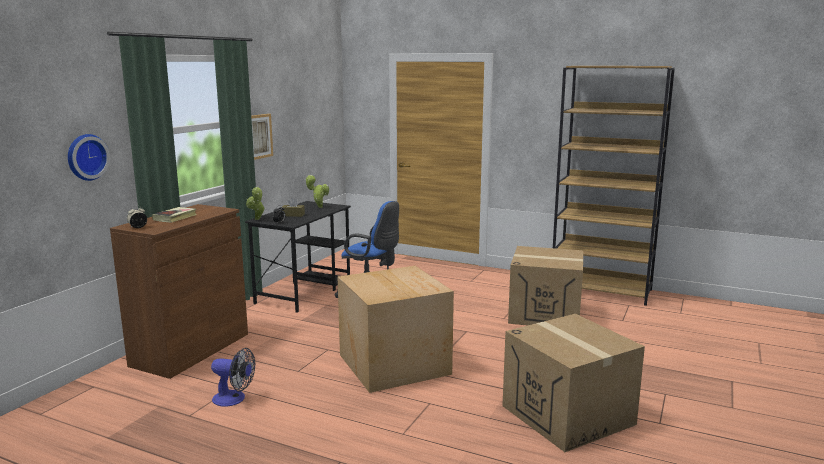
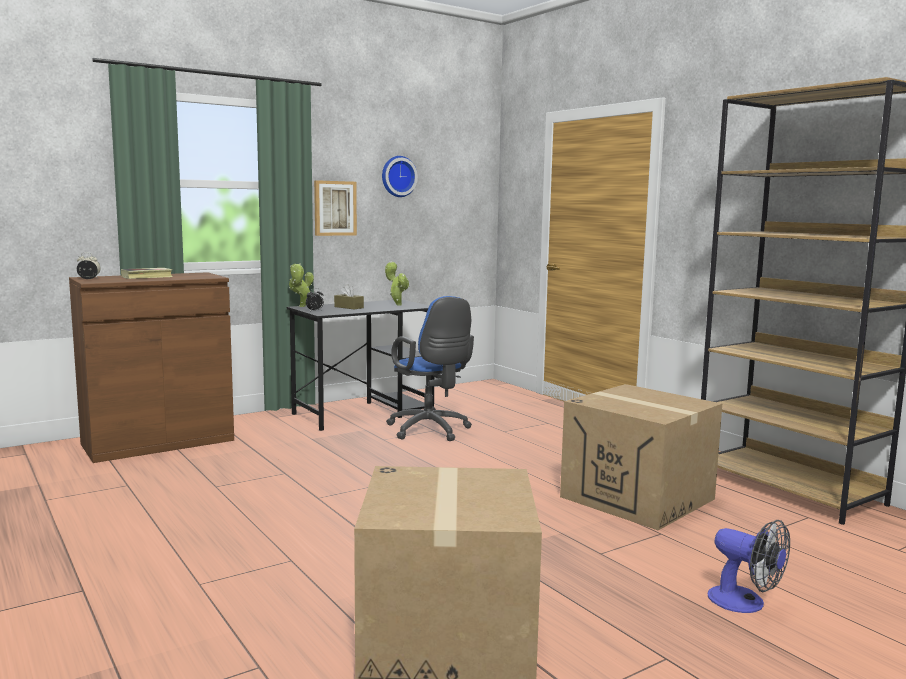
camera: 30 degrees right, 5 degrees down
wall clock [68,134,110,181] -> wall clock moved to [382,156,418,197]
fan [211,348,255,407] -> fan moved to [708,520,790,613]
cardboard box [337,266,454,393] -> none

